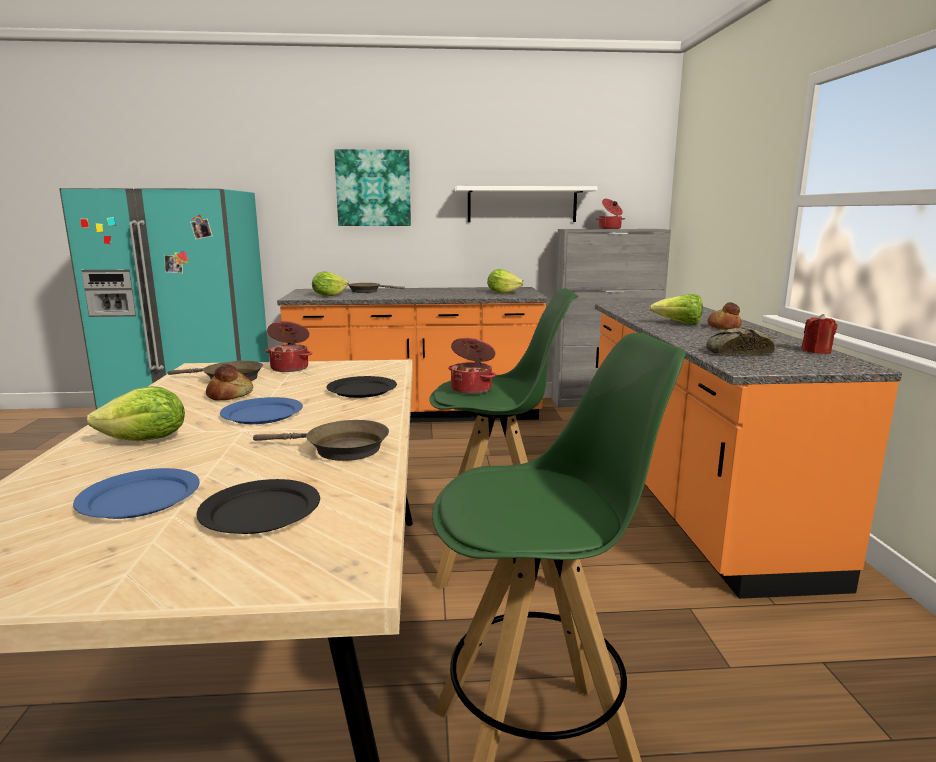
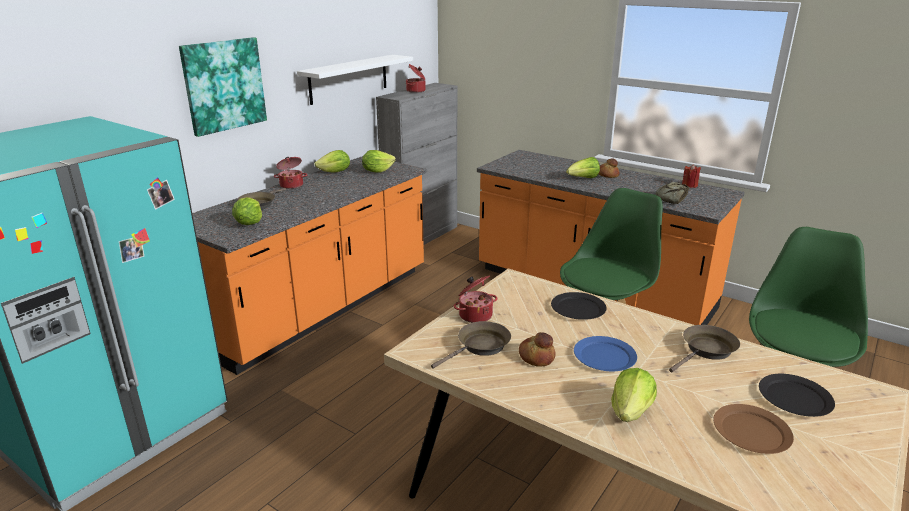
camera: 50 degrees left, 10 degrees up
blue plate [73,468,200,519] -> brown plate [713,404,794,454]
cooking pot [448,338,496,394] -> cooking pot moved to [274,157,307,189]
none -> lettuce [314,150,350,173]

